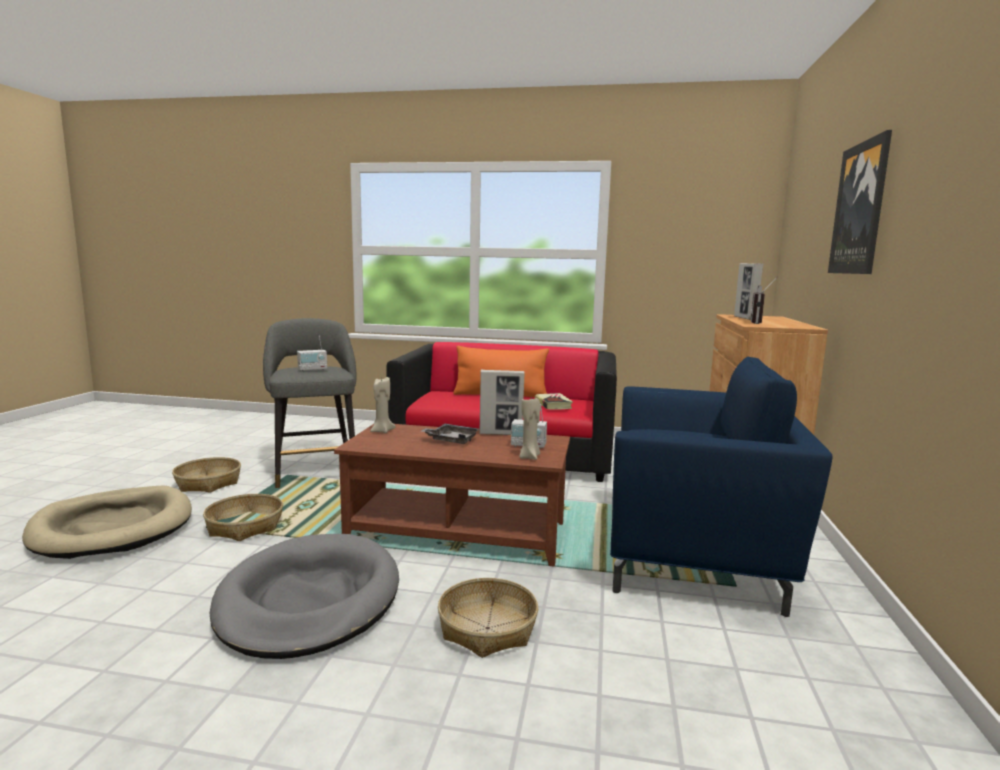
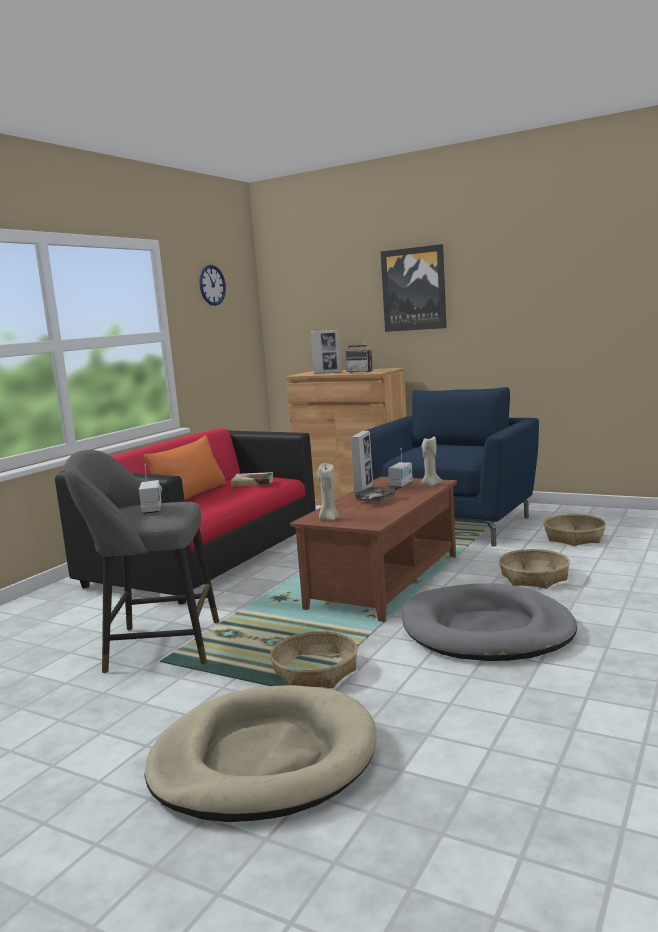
camera: 70 degrees left, 0 degrees up
basket [172,457,241,493] -> basket moved to [544,514,606,546]
none -> wall clock [200,265,226,306]

